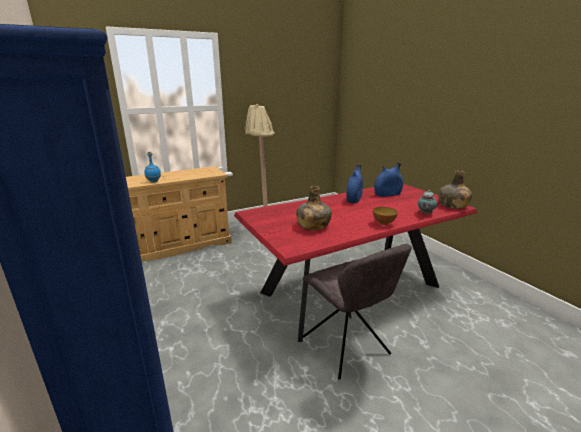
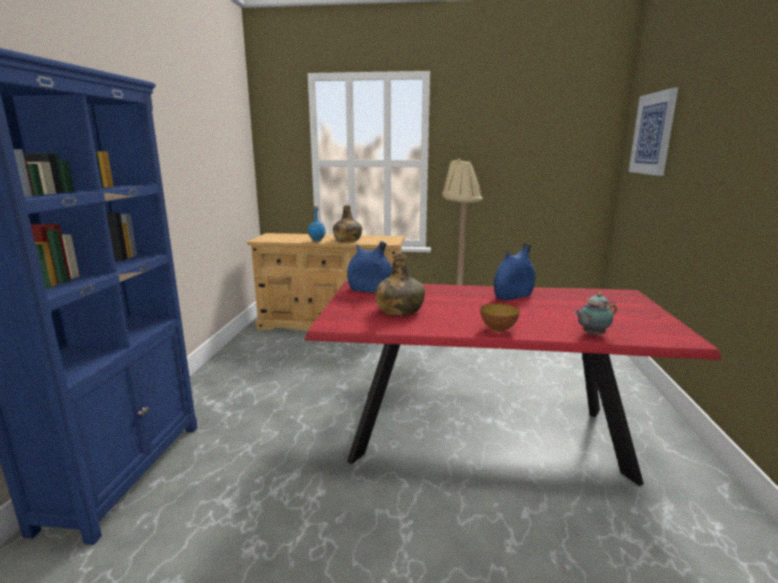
camera: 35 degrees right, 5 degrees down
grey chair [303,244,412,380] -> none
blue vase [374,162,403,197] -> blue vase moved to [347,241,392,293]
green bottle [438,170,472,209] -> green bottle moved to [333,205,362,242]
none -> picture [629,87,678,176]

